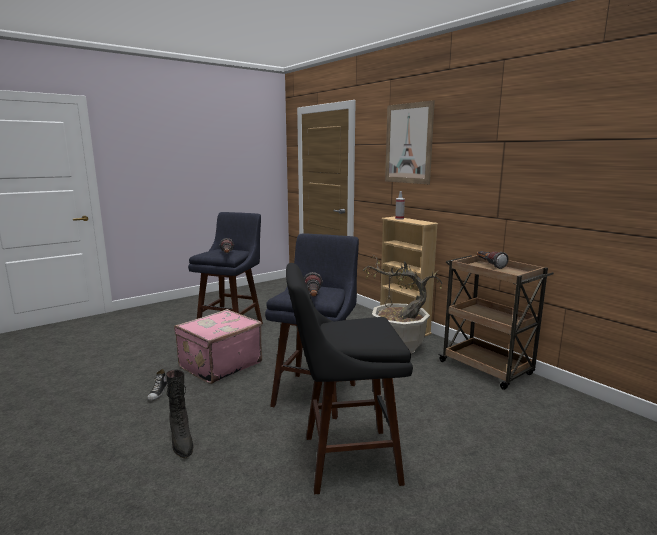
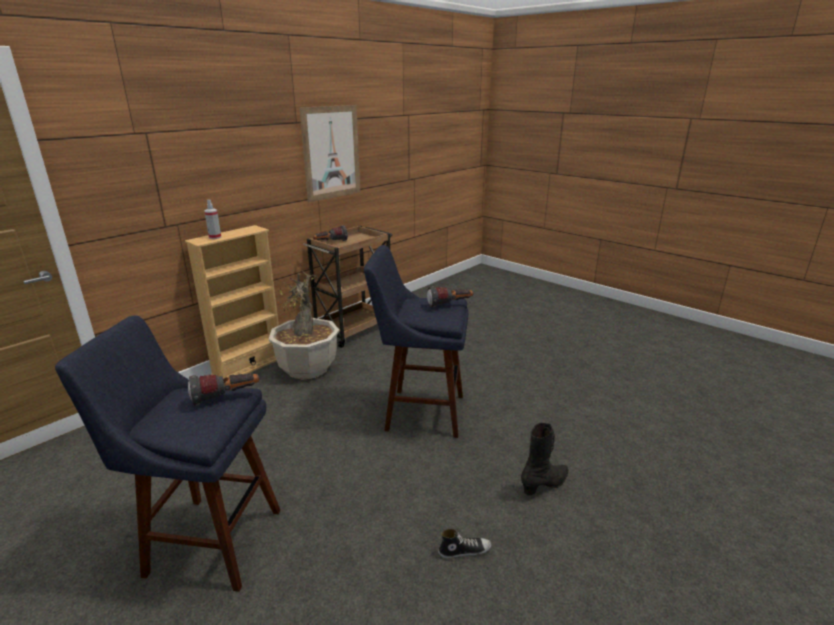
camera: 100 degrees left, 10 degrees up
pink suitcase [174,309,262,384] -> none
black stool [286,263,413,494] -> none
picture [385,100,435,184] -> picture moved to [299,105,360,202]

